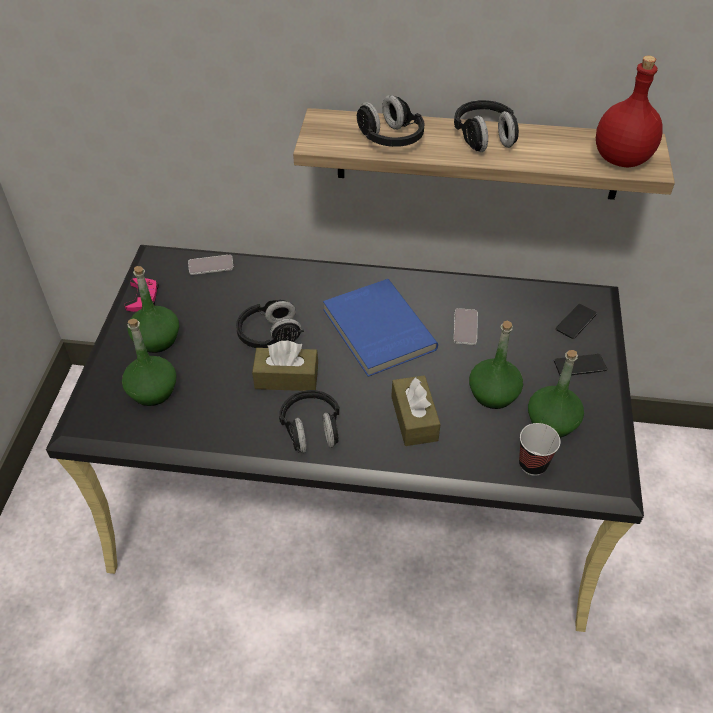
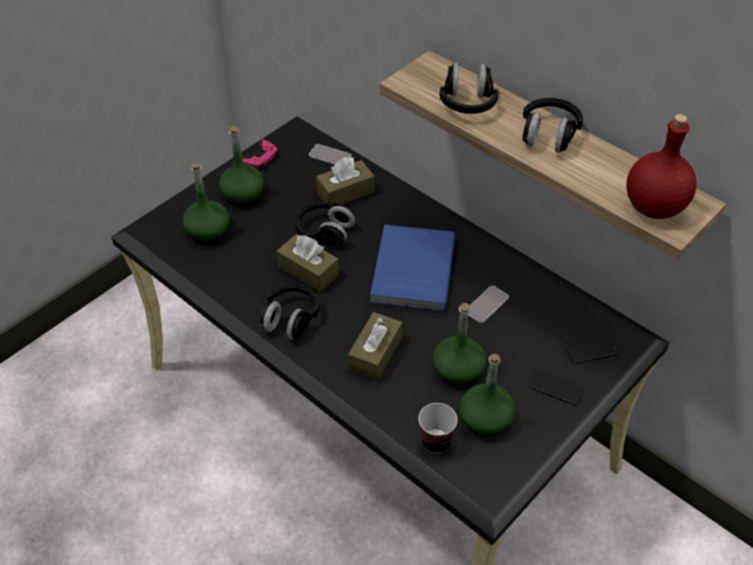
camera: 35 degrees right, 0 degrees up
none -> brown tissue box [316,157,374,206]

